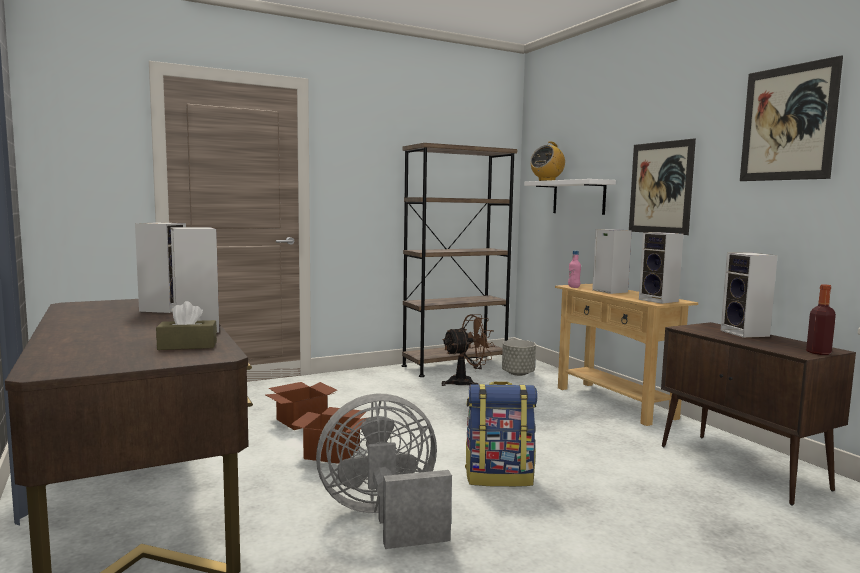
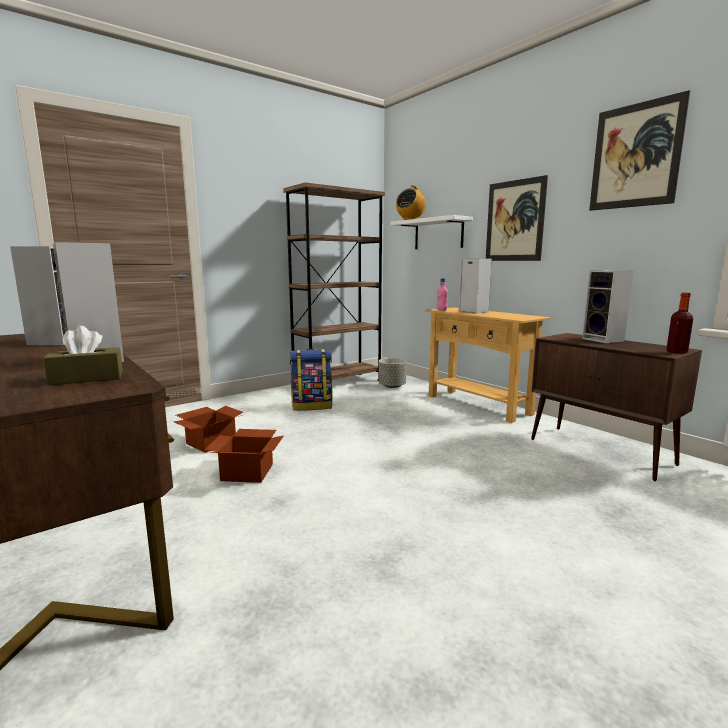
camera: 10 degrees left, 5 degrees up
grey fan [316,394,452,549] -> none
brown fan [442,314,495,386] -> none
backpack [465,381,538,487] -> backpack moved to [290,349,332,411]
speaker [639,232,683,304] -> none

